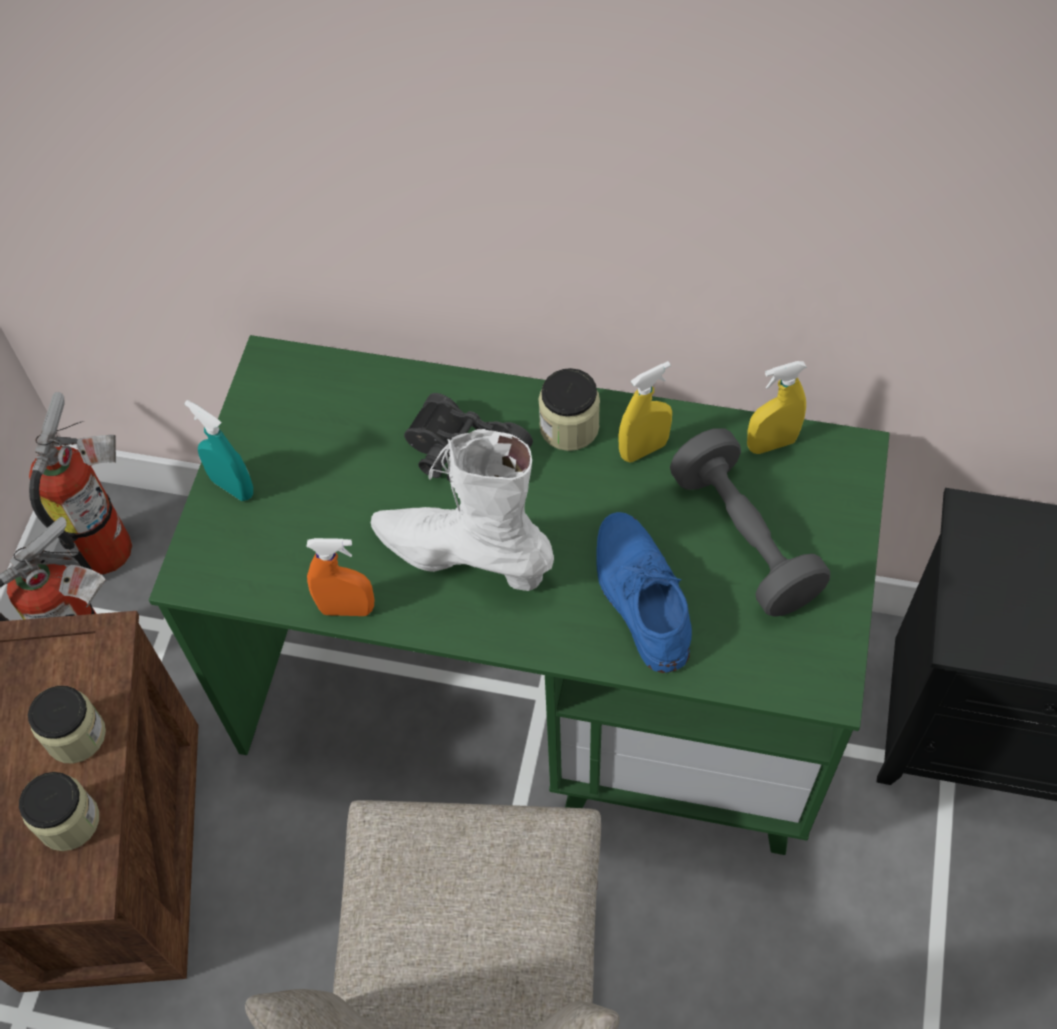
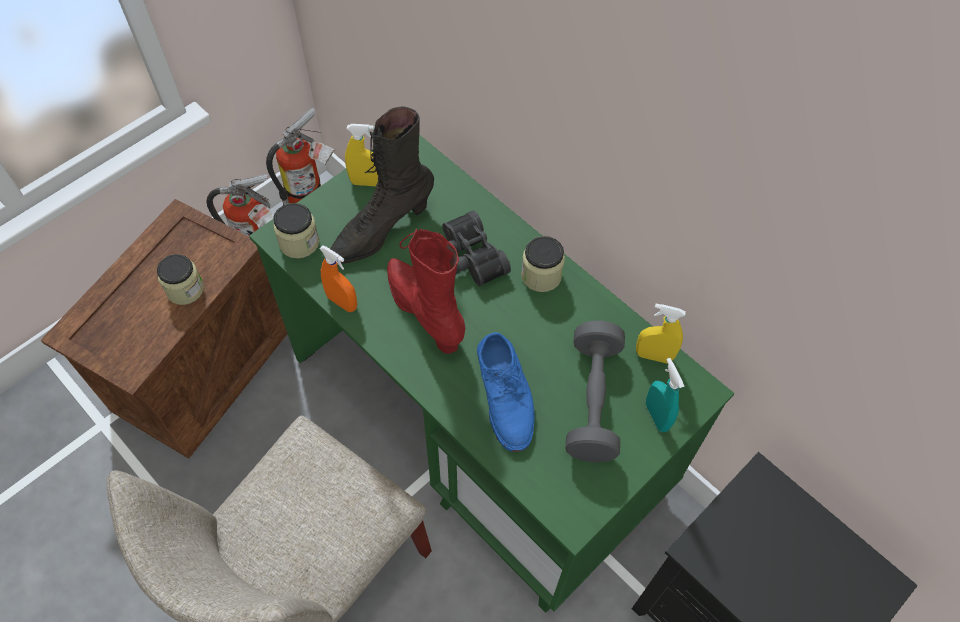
camera: 30 degrees right, 0 degrees up
jar [19,772,99,851] -> jar moved to [273,203,319,259]
turquoise spray bottle [185,400,253,501] -> turquoise spray bottle moved to [646,358,684,432]
white boot [371,429,554,591] -> red boot [387,228,465,354]
blue shoe [596,512,692,673] -> blue shoe turned 150 degrees clockwise [477,332,534,452]
yellow spray bottle [618,361,672,463] -> yellow spray bottle moved to [345,124,378,186]
none -> black boot [330,106,434,264]

